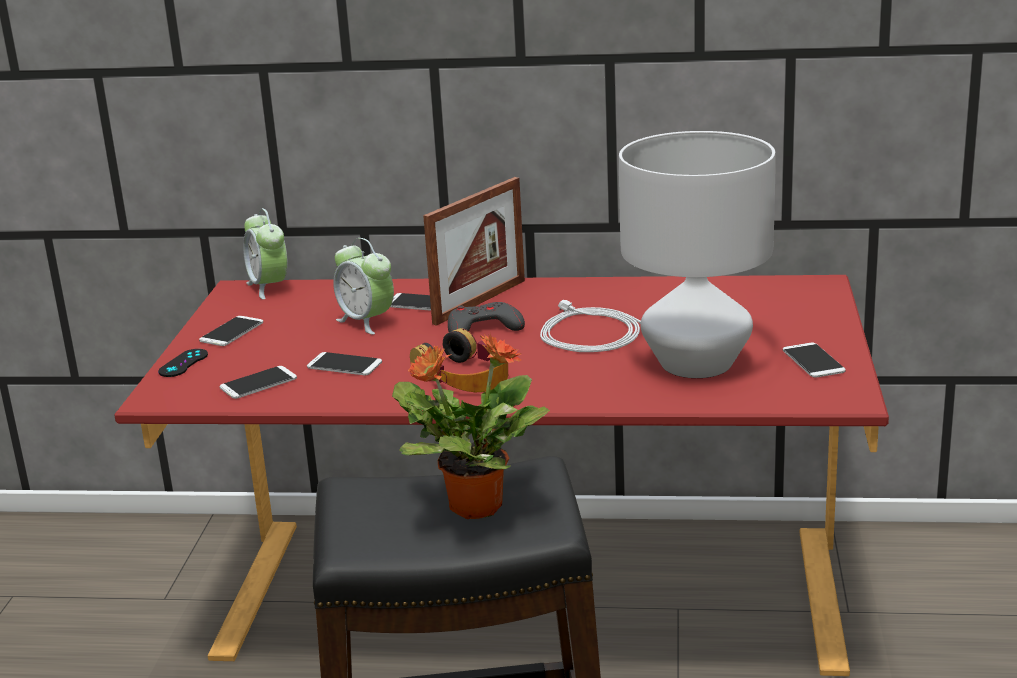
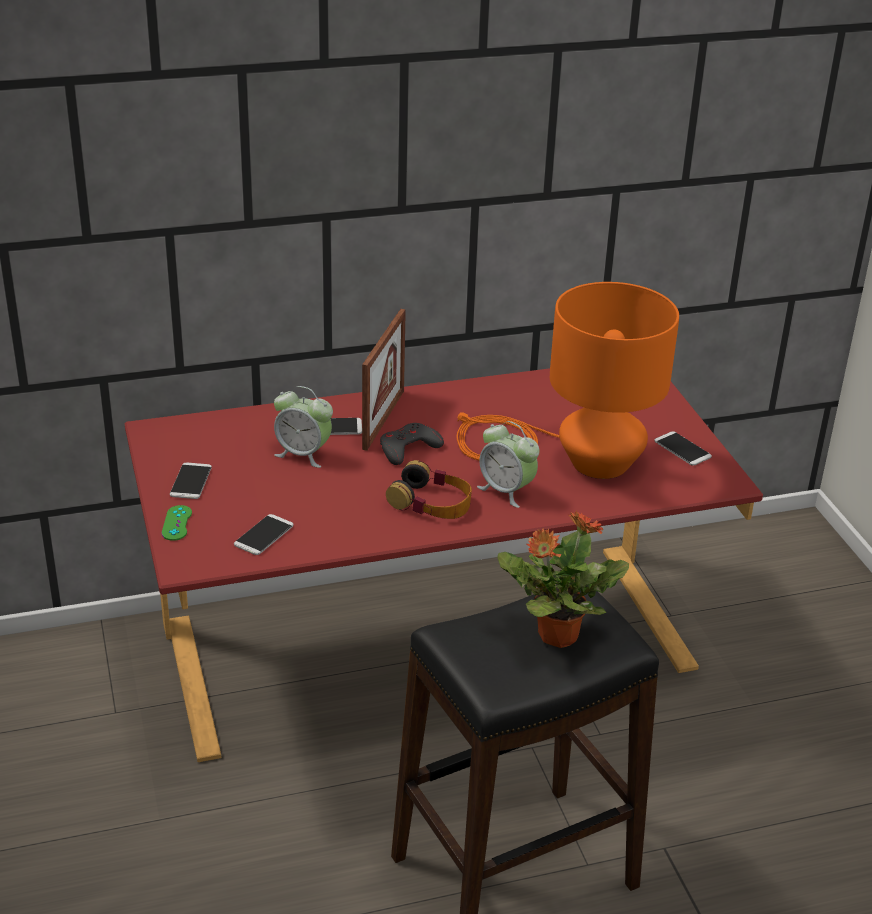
camera: 25 degrees left, 10 degrees up
black game controller [158,349,208,377] -> green game controller [162,505,192,541]
alarm clock [243,208,288,300] -> alarm clock moved to [477,421,540,508]
phone [307,352,382,375] -> none
grey table lamp [540,131,776,378] -> orange table lamp [457,282,679,479]

